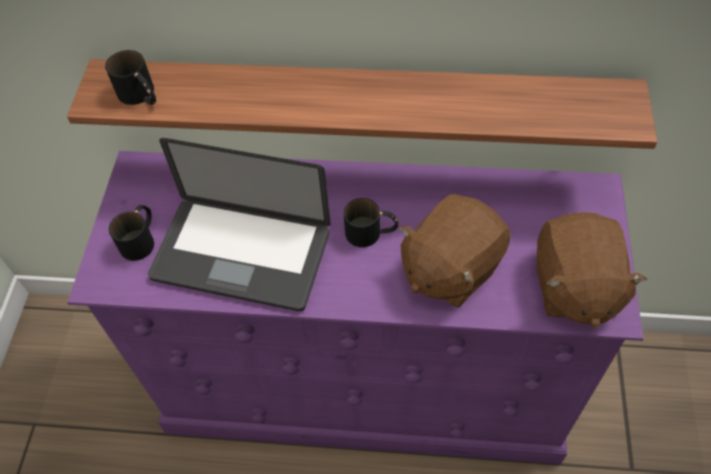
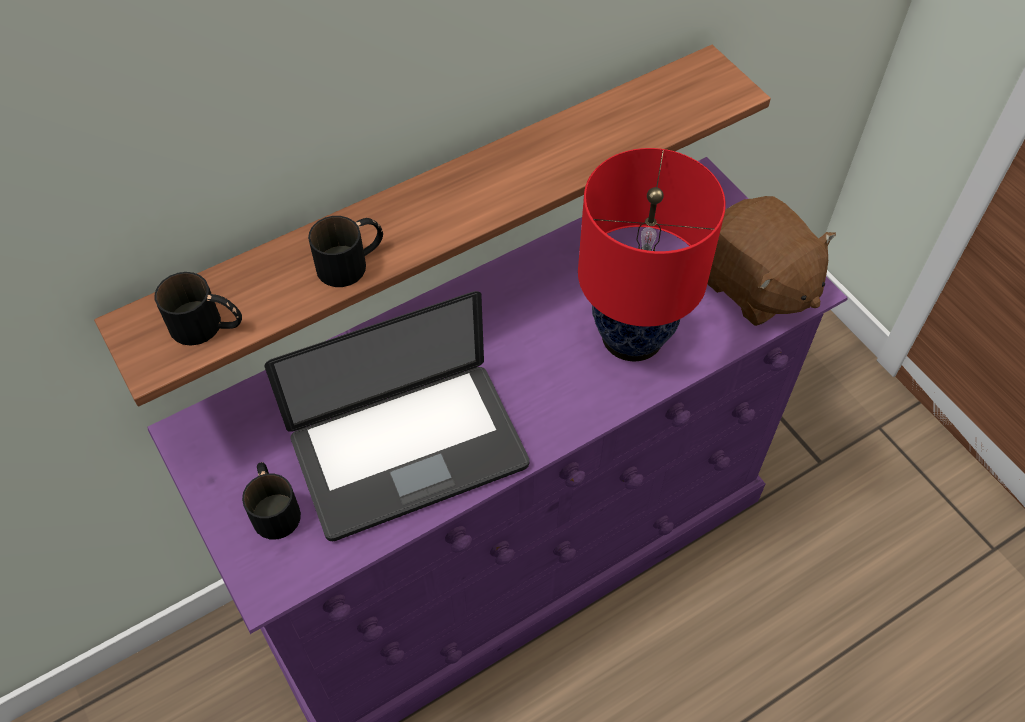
camera: 40 degrees left, 0 degrees up
black mug [344,198,399,247] -> black mug moved to [308,216,383,287]
brown plush toy [399,194,511,308] -> red table lamp [578,148,726,361]

